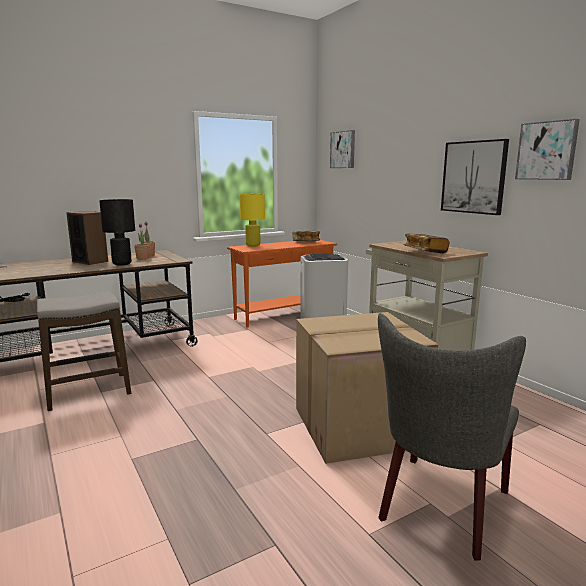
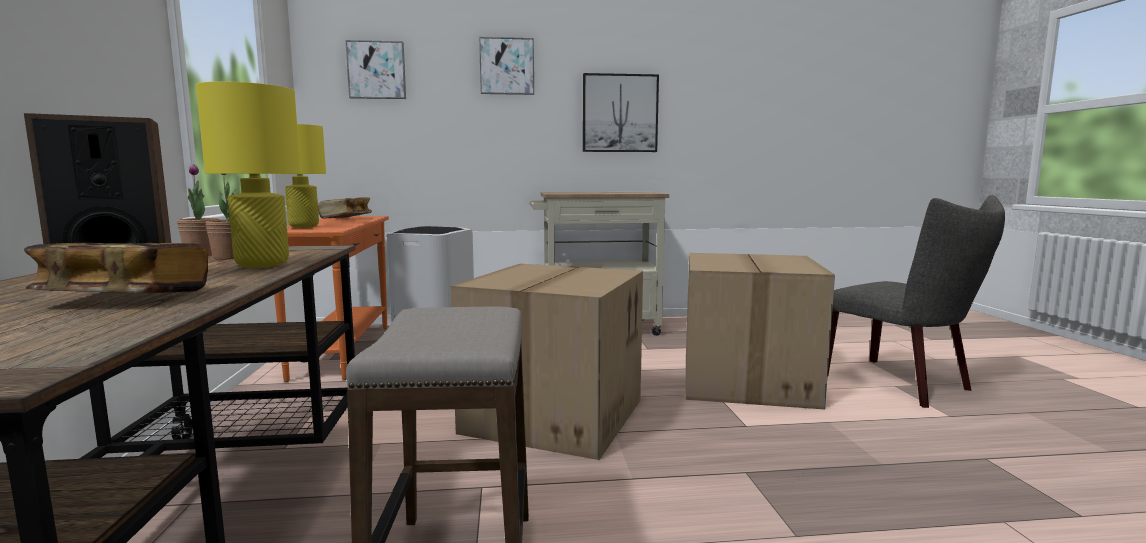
camera: 65 degrees left, 5 degrees down
black table lamp [99,199,135,266] -> yellow table lamp [196,81,301,268]
book [404,233,449,253] -> book moved to [24,243,208,293]
picture [515,119,580,180] -> picture moved to [479,37,534,95]
none -> cardboard box [451,264,643,460]

